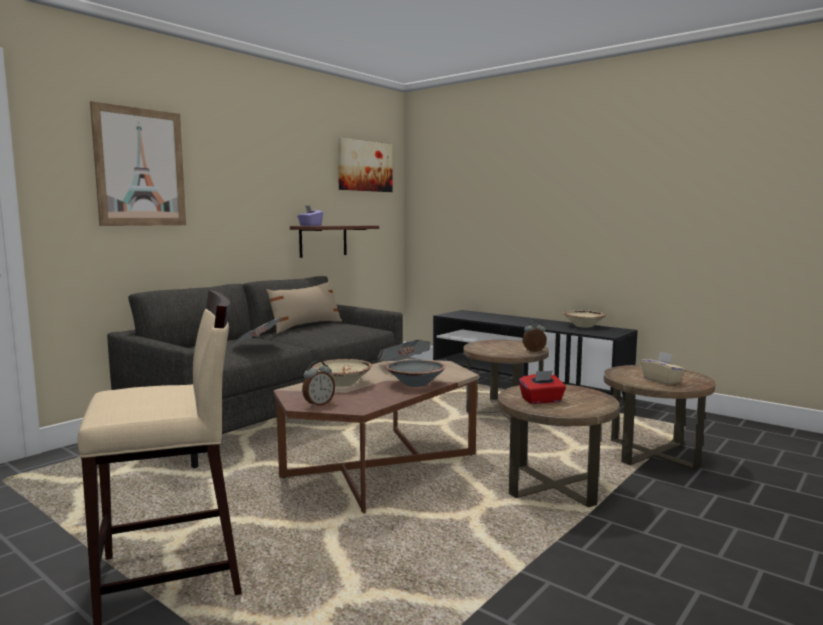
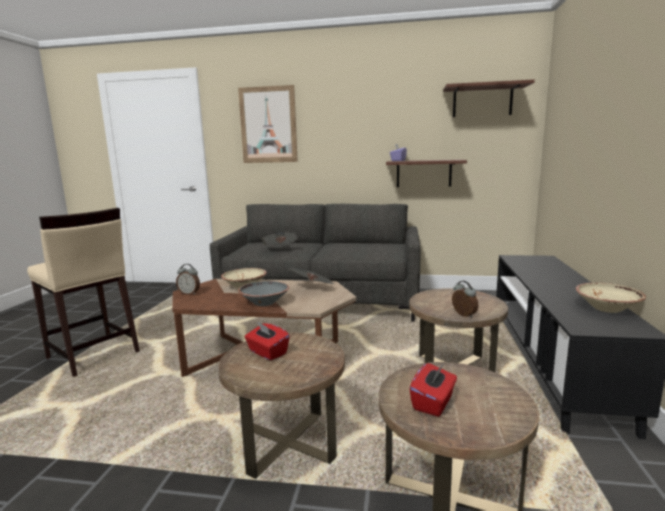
camera: 60 degrees right, 5 degrees up
beige pillow [266,281,342,334] -> none
picture [338,138,392,192] -> shelf [443,79,535,117]
beige tissue box [641,351,685,385] -> red tissue box [409,362,457,417]

